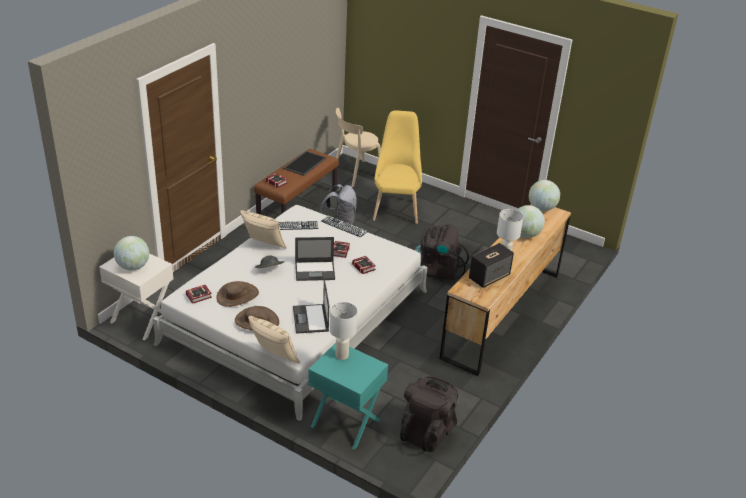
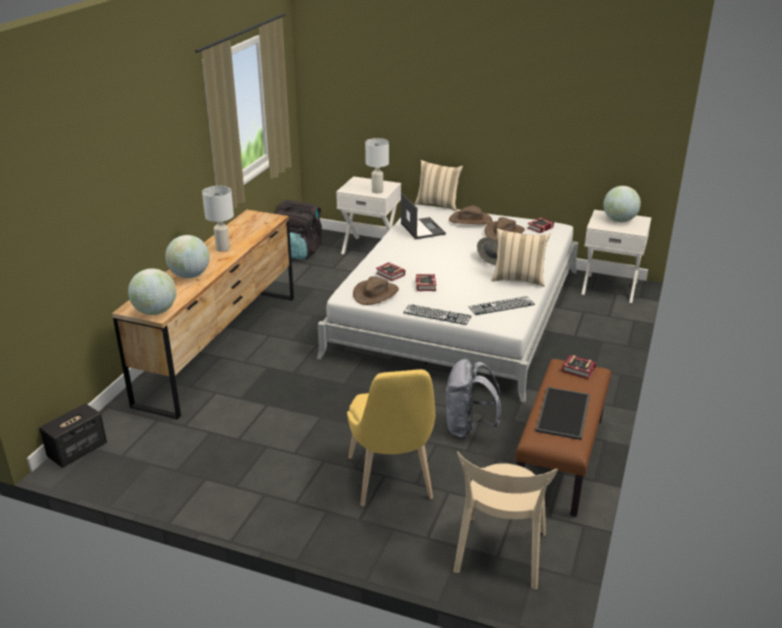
camera: 170 degrees right, 5 degrees down
laptop [295,237,335,281] -> none
turquoise nightstand [308,343,388,450] -> white nightstand [336,176,401,254]
beige chair [336,107,381,187] -> beige chair turned 150 degrees clockwise [453,451,558,589]
black backpack [415,224,469,281] -> none
speaker [469,243,514,288] -> speaker moved to [39,403,107,468]
none -> brown hat [353,276,399,305]

